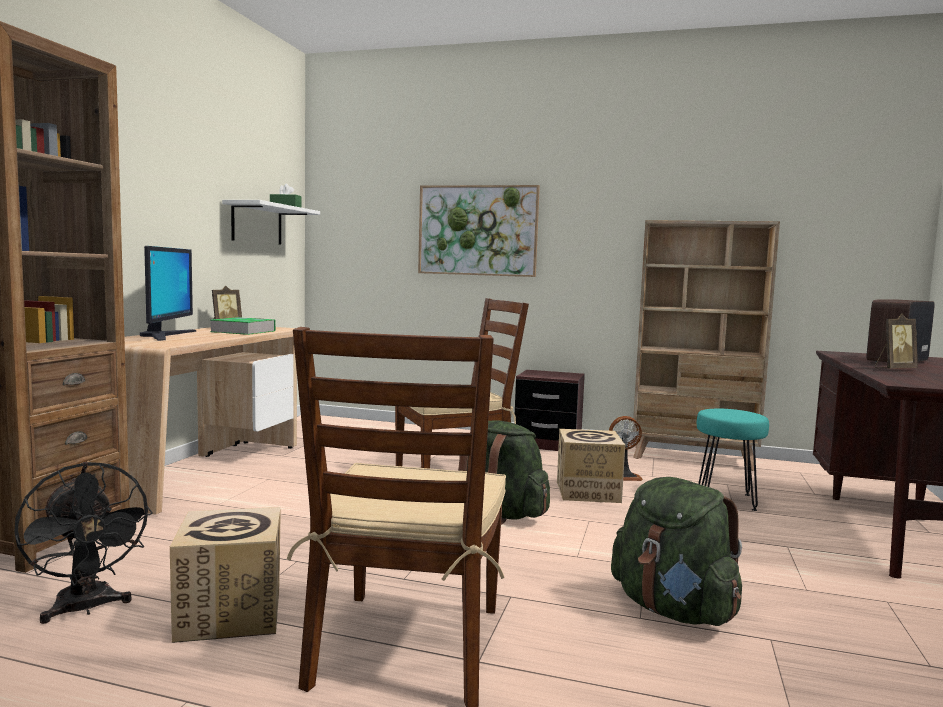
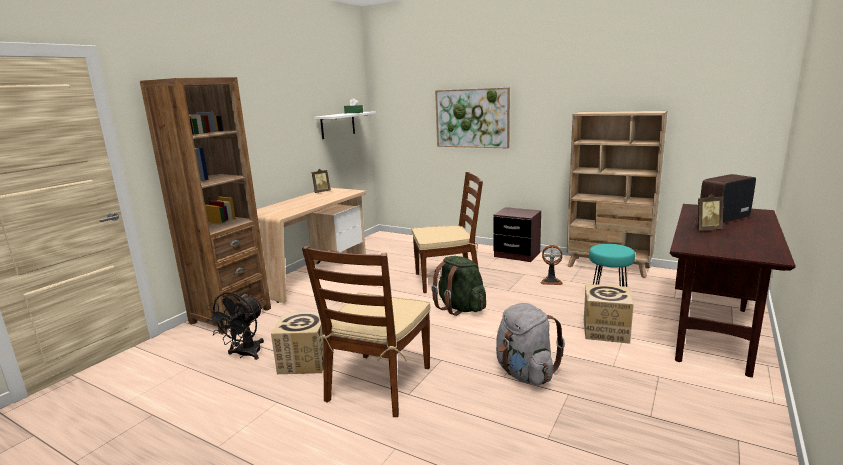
camera: 15 degrees right, 10 degrees up
black fan [14,462,153,624] -> black fan turned 45 degrees clockwise [206,292,264,360]
monitor [140,246,196,341] -> none
book [210,317,276,335] -> none
cardboard box [557,429,625,503] -> cardboard box moved to [584,284,634,344]
green backpack [611,477,742,626] -> grey backpack [496,303,565,386]

